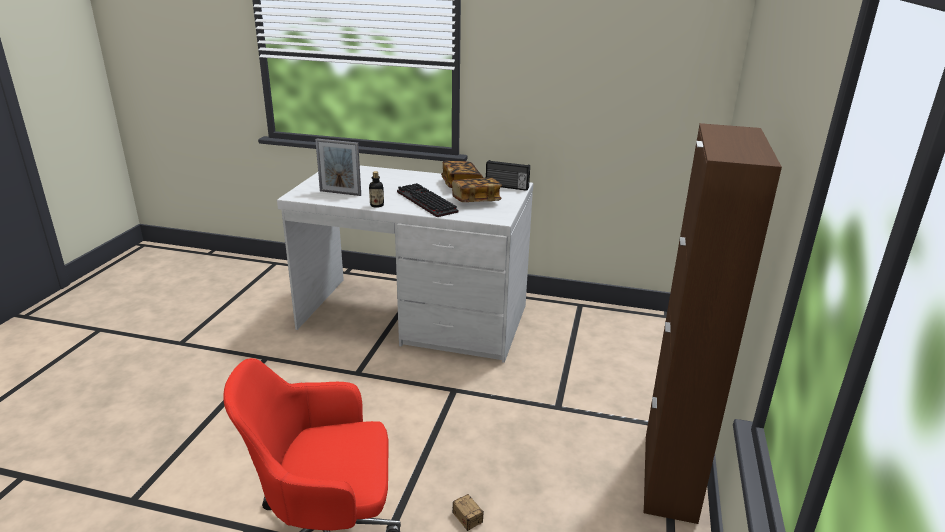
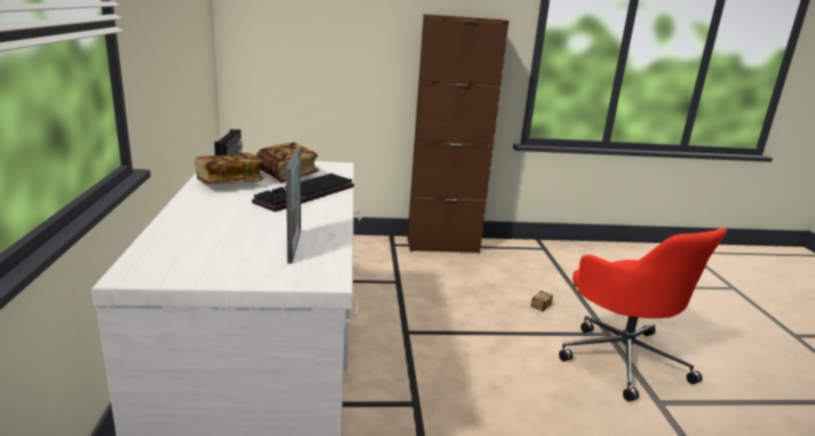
camera: 110 degrees left, 5 degrees down
bottle [369,171,384,208] -> none

